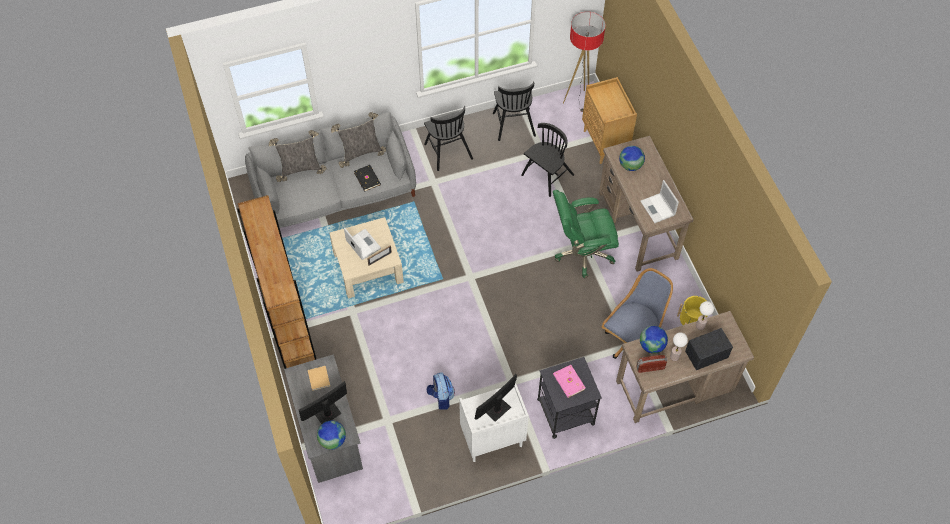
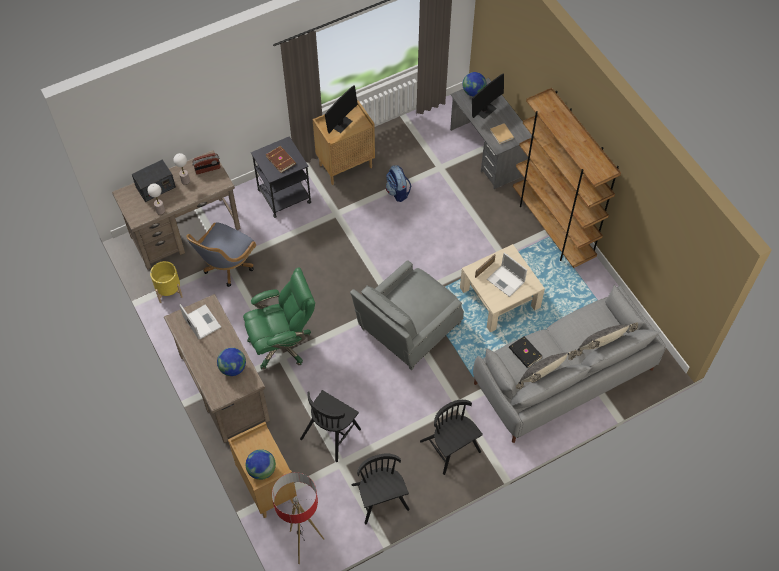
camera: 170 degrees right, 0 degrees up
white cabinet [459,382,529,462] -> brown cabinet [313,100,375,185]
pink book [553,365,585,398] -> brown book [266,146,296,173]
globe [640,326,668,354] -> globe moved to [246,449,276,480]
none -> grey armchair [350,260,464,371]

